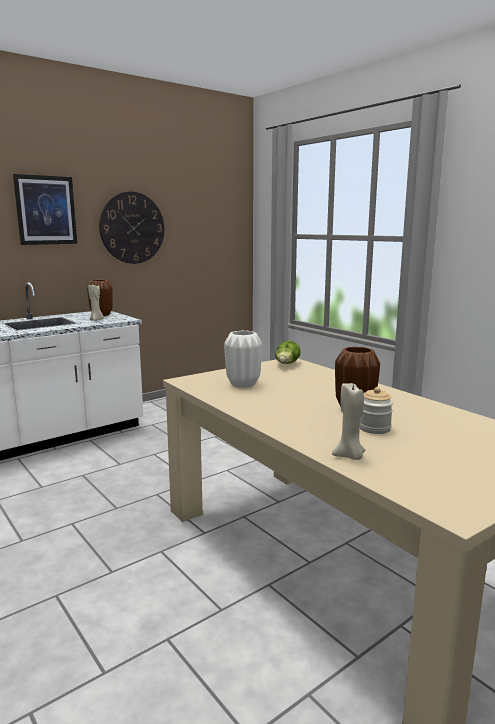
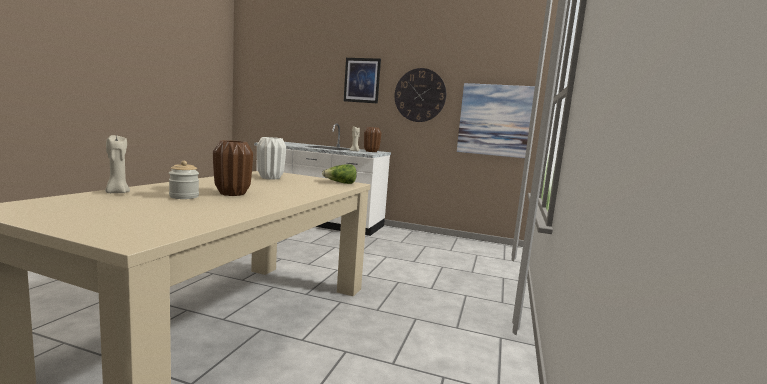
camera: 55 degrees right, 5 degrees down
none -> picture [457,83,535,158]

